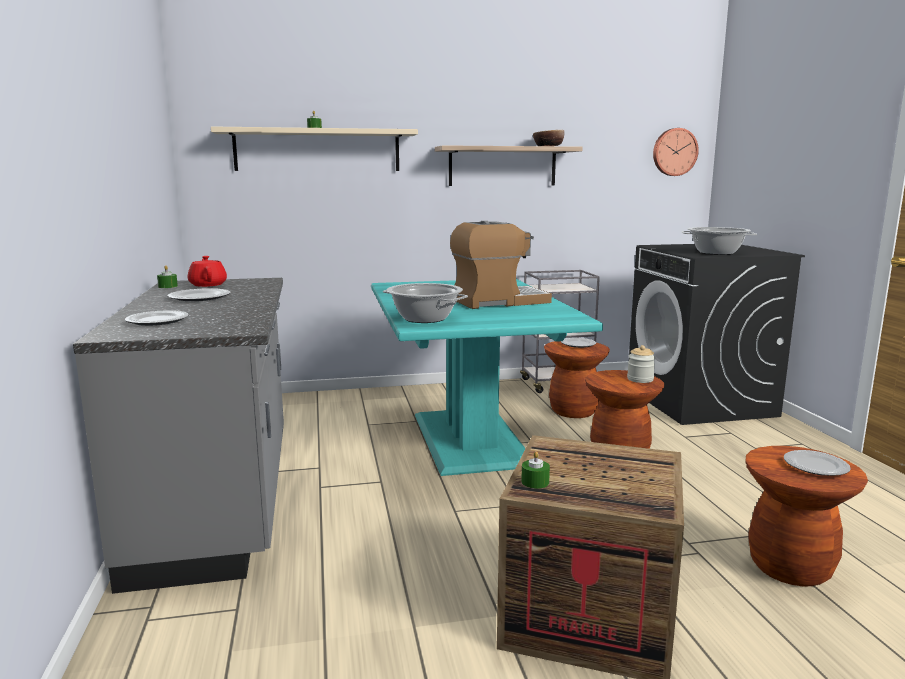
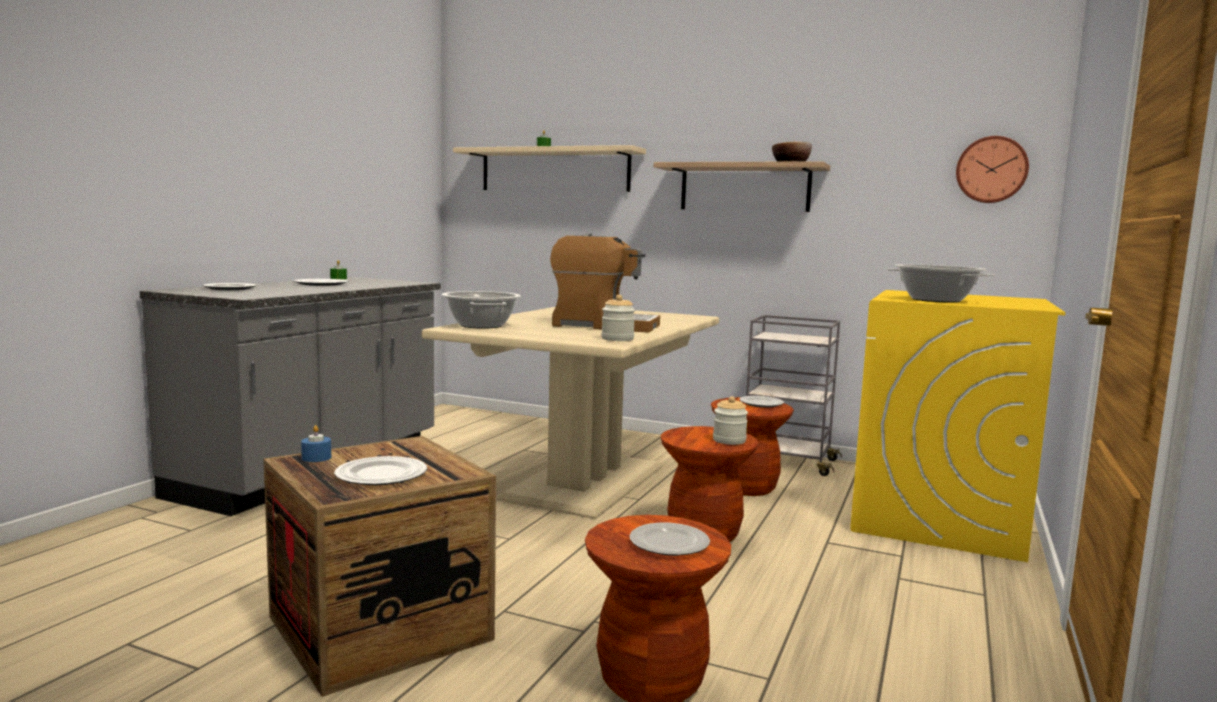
camera: 35 degrees right, 5 degrees down
red teapot [188,256,227,287] -> none
turquoise dining table [371,279,603,476] -> beige dining table [422,307,719,519]
green candle [521,451,550,489] -> blue candle [301,425,331,462]
black washing machine [629,244,805,425] -> yellow washing machine [850,290,1066,562]
none -> plate [334,456,427,485]
none -> jar [601,295,635,341]

